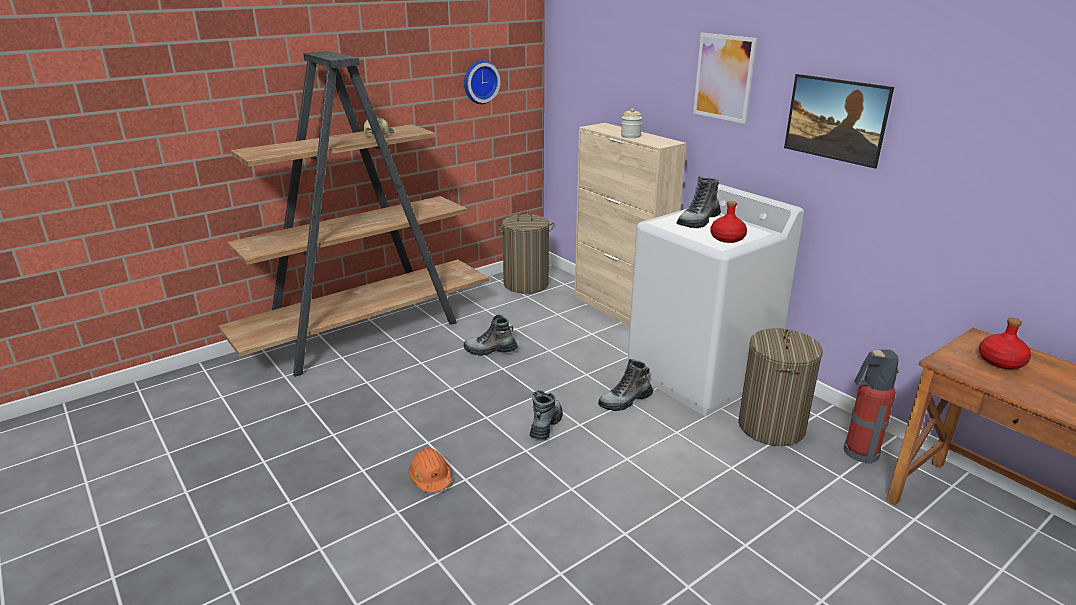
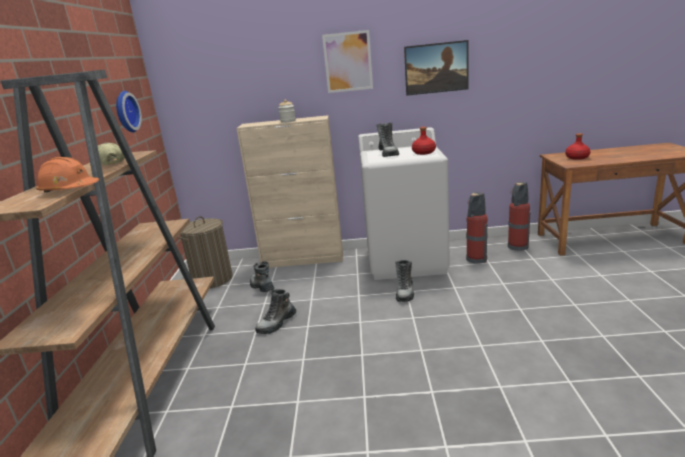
camera: 50 degrees left, 5 degrees down
orange hard hat [409,448,451,492] -> orange hard hat moved to [36,157,99,193]
boot [529,390,563,439] -> boot moved to [250,261,274,292]
laundry basket [738,328,823,446] -> fire extinguisher [466,192,488,264]

